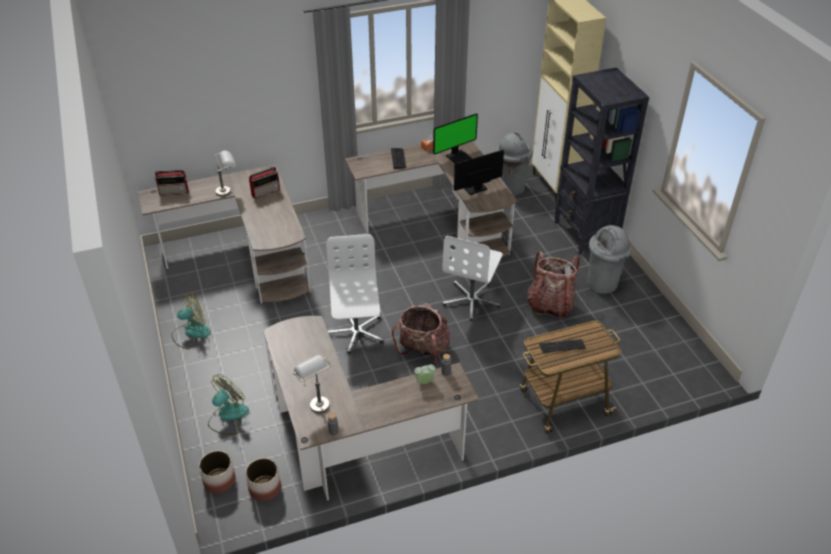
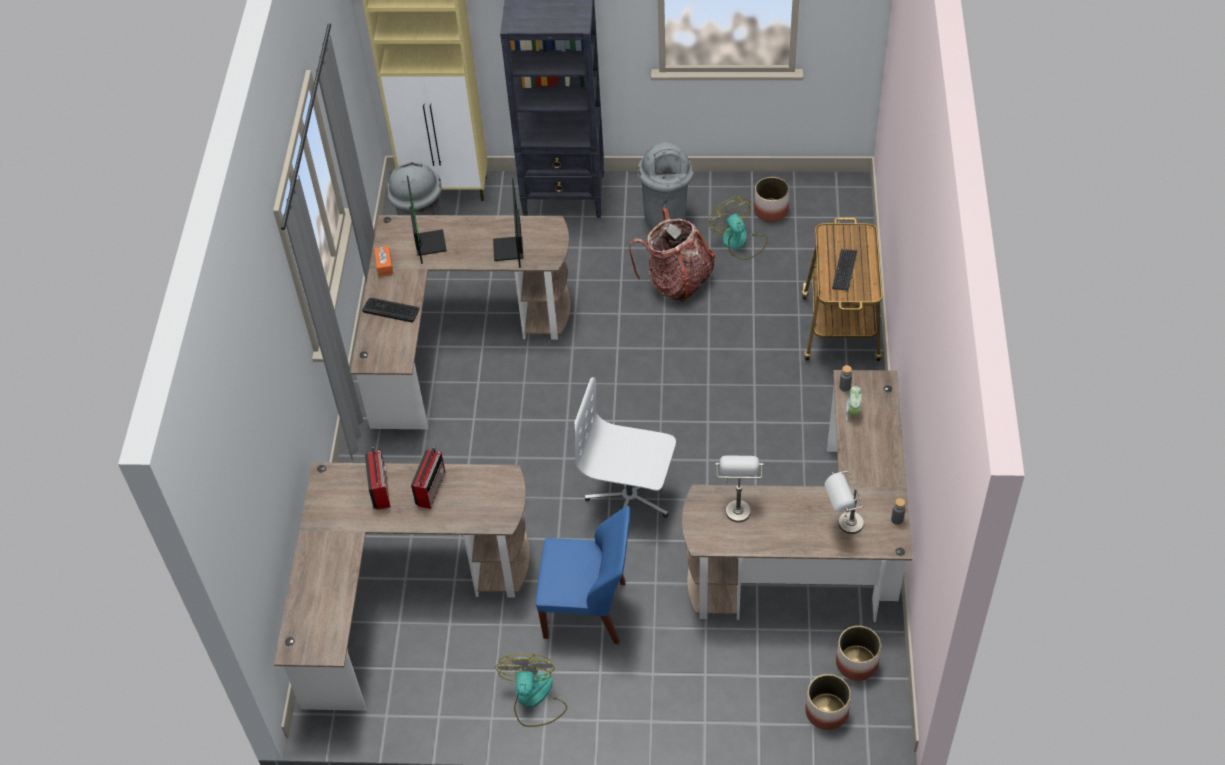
camera: 65 degrees left, 10 degrees up
radio [155,170,189,196] -> radio moved to [411,447,446,509]
fan [208,374,249,435] -> fan moved to [708,196,768,260]
grey table lamp [215,151,236,196] -> grey table lamp moved to [716,456,763,523]
backpack [392,303,450,365] -> none
white office chair [443,236,503,321] -> none
none -> blue chair [536,506,630,644]
none -> planter [754,177,789,222]

